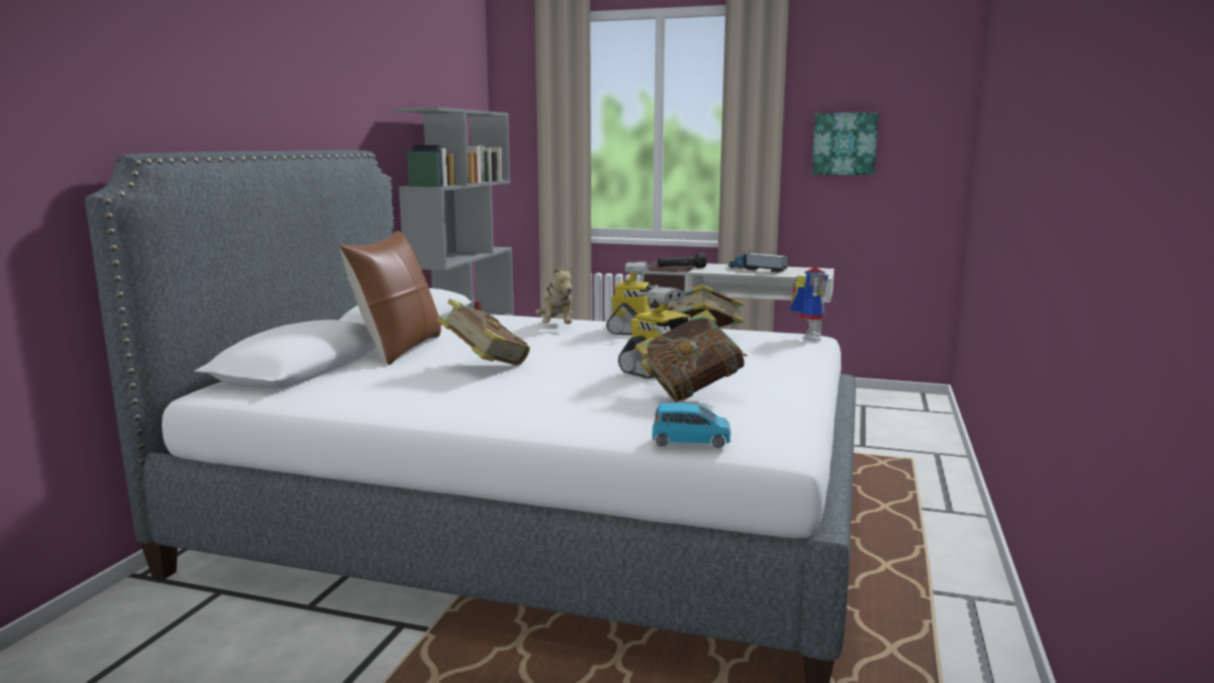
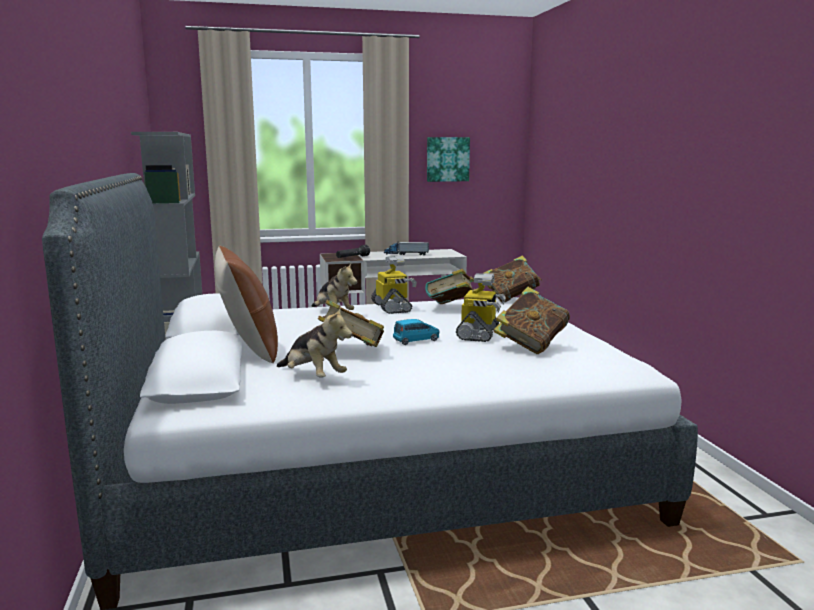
camera: 30 degrees left, 0 degrees up
blue toy car [652,403,731,448] -> blue toy car moved to [393,319,439,345]
toy robot [791,268,829,341] -> book [483,255,542,303]
none -> plush toy [277,306,352,377]

